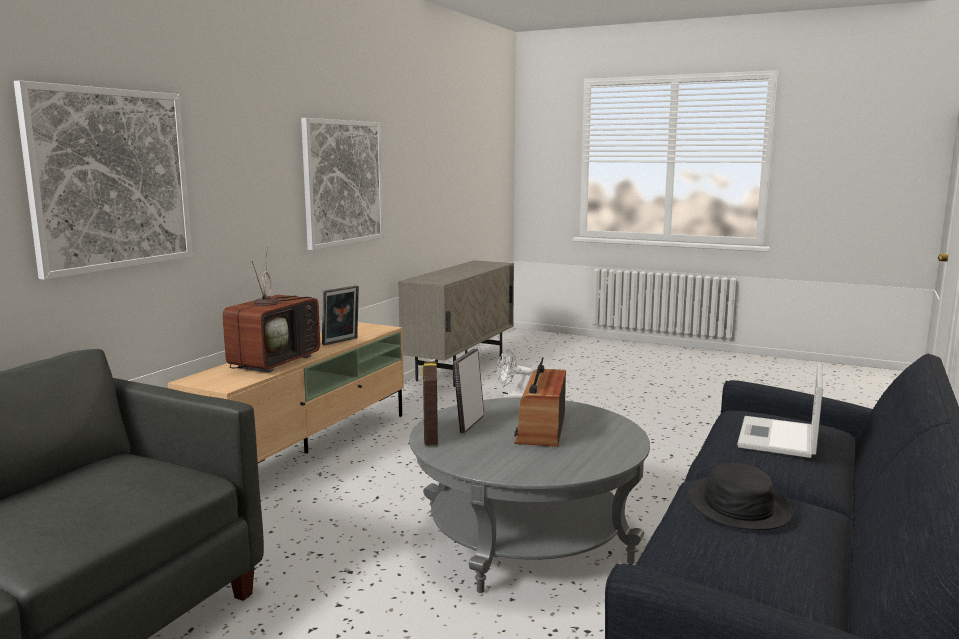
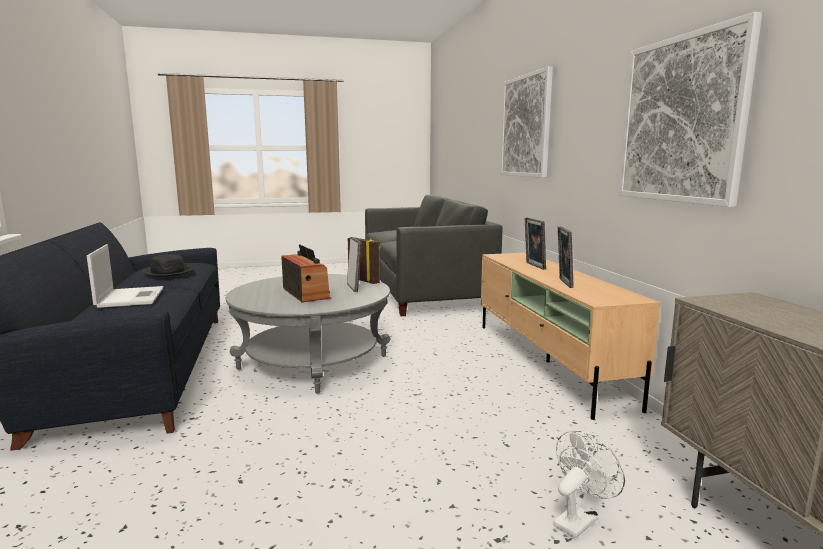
camera: 140 degrees right, 0 degrees up
television [222,246,320,373] -> picture frame [525,217,546,269]

